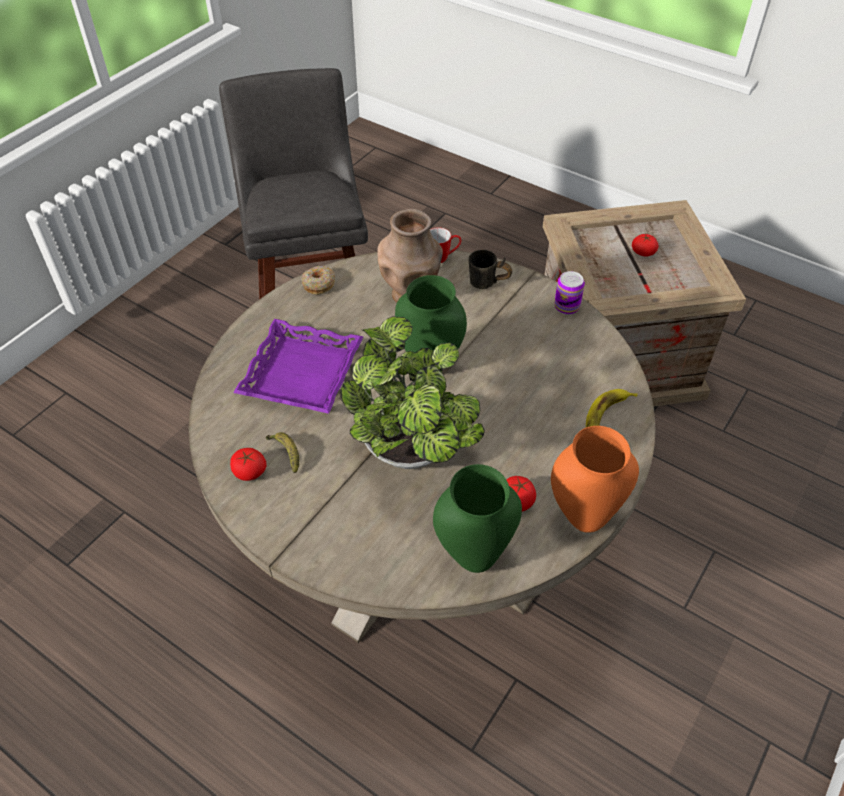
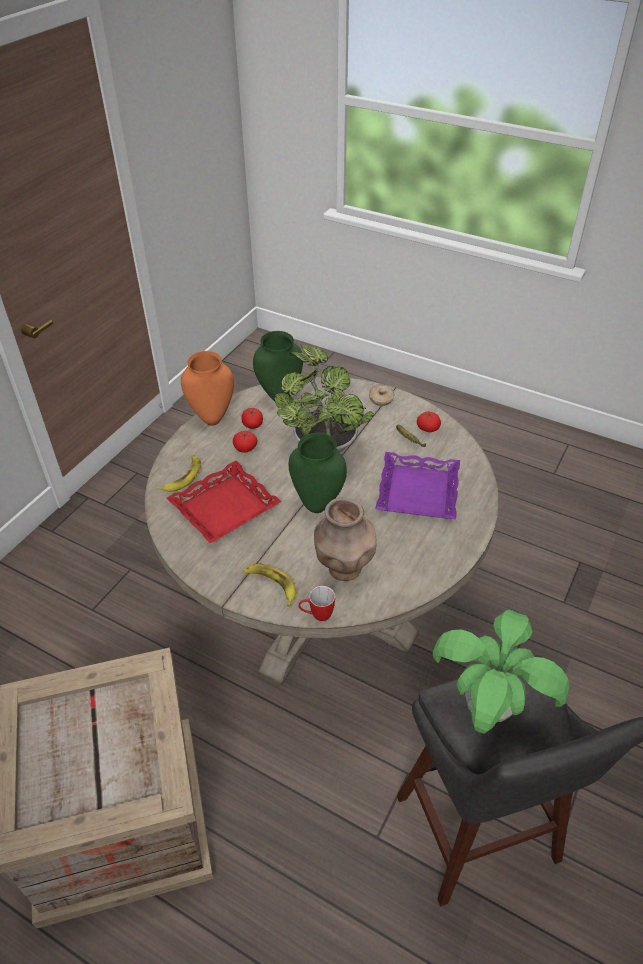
camera: 175 degrees right, 5 degrees down
donut [301,266,335,295] -> donut moved to [369,384,394,406]
grey mug [469,250,512,289] -> banana [243,563,296,606]
can [554,271,585,315] -> none
tomato [632,234,658,257] -> tomato moved to [233,431,258,453]
none -> red tray [167,461,282,543]
none -> potted plant [432,609,570,734]

